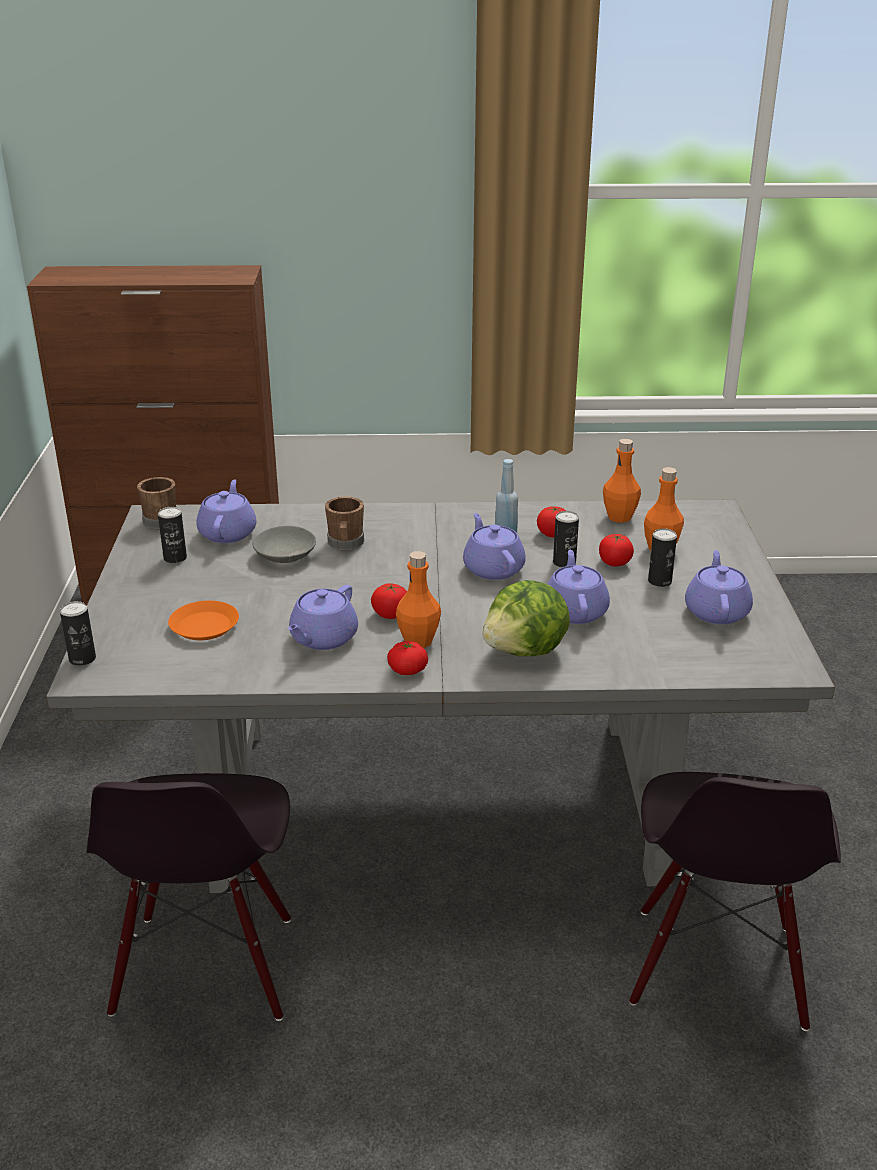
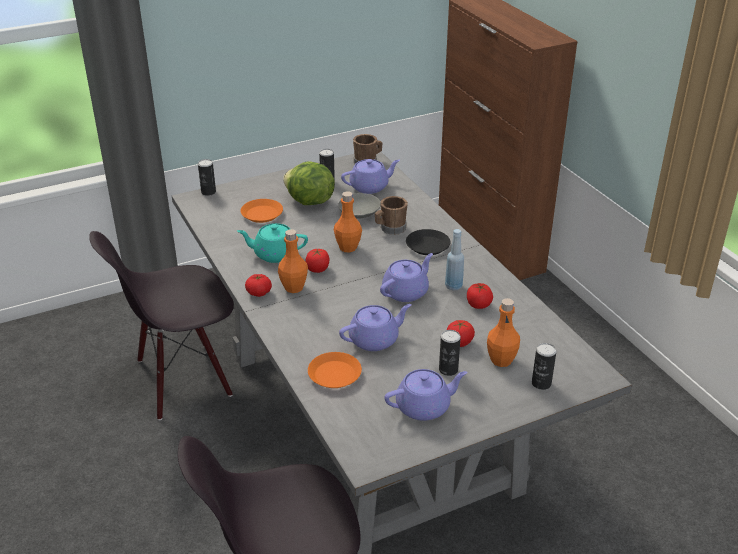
camera: 65 degrees right, 5 degrees up
purple teapot [288,585,358,650] -> turquoise teapot [237,223,308,263]
lettuce [482,580,570,656] -> lettuce moved to [283,161,335,205]
can [553,511,579,568] -> can moved to [532,343,557,390]
orange bottle [603,439,641,523] -> orange bottle moved to [334,191,362,252]
none -> orange plate [308,352,362,388]
none -> black plate [406,229,450,255]

